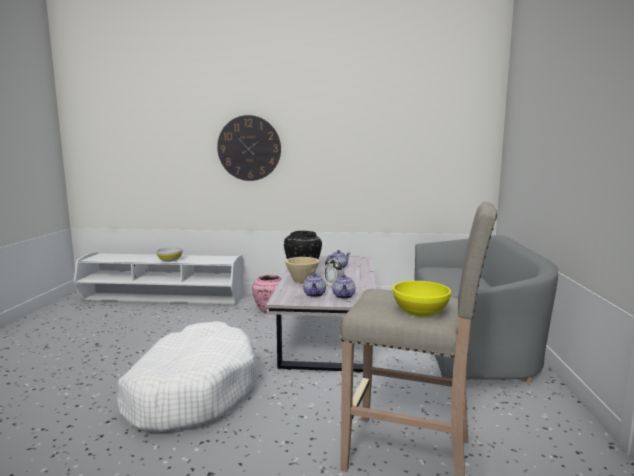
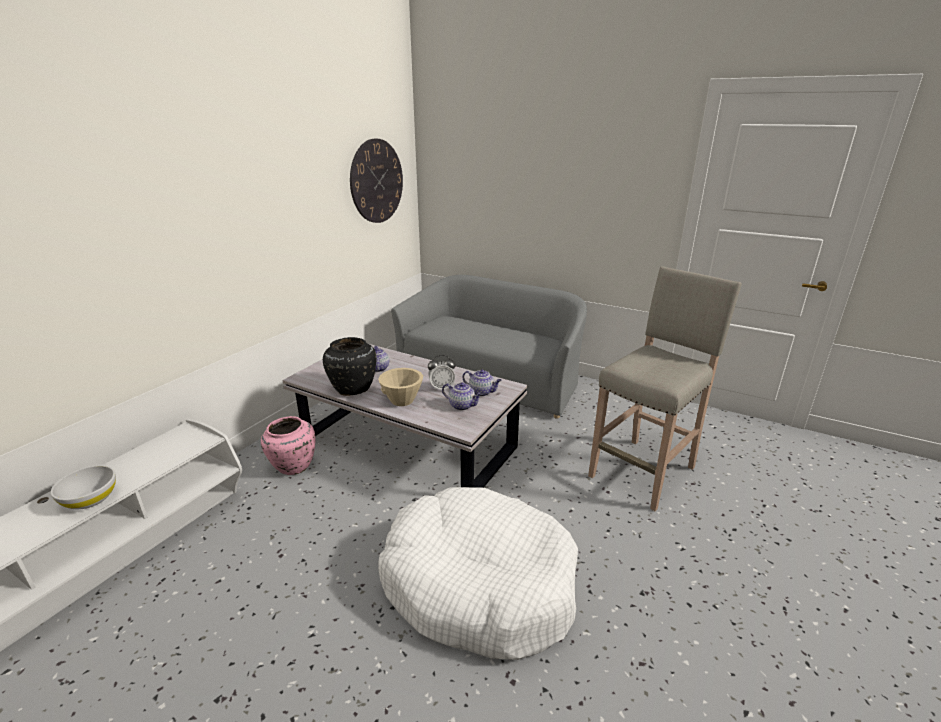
camera: 65 degrees left, 15 degrees up
wall clock [217,115,281,181] -> wall clock moved to [350,139,403,223]
yellow bowl [393,281,451,317] -> none

